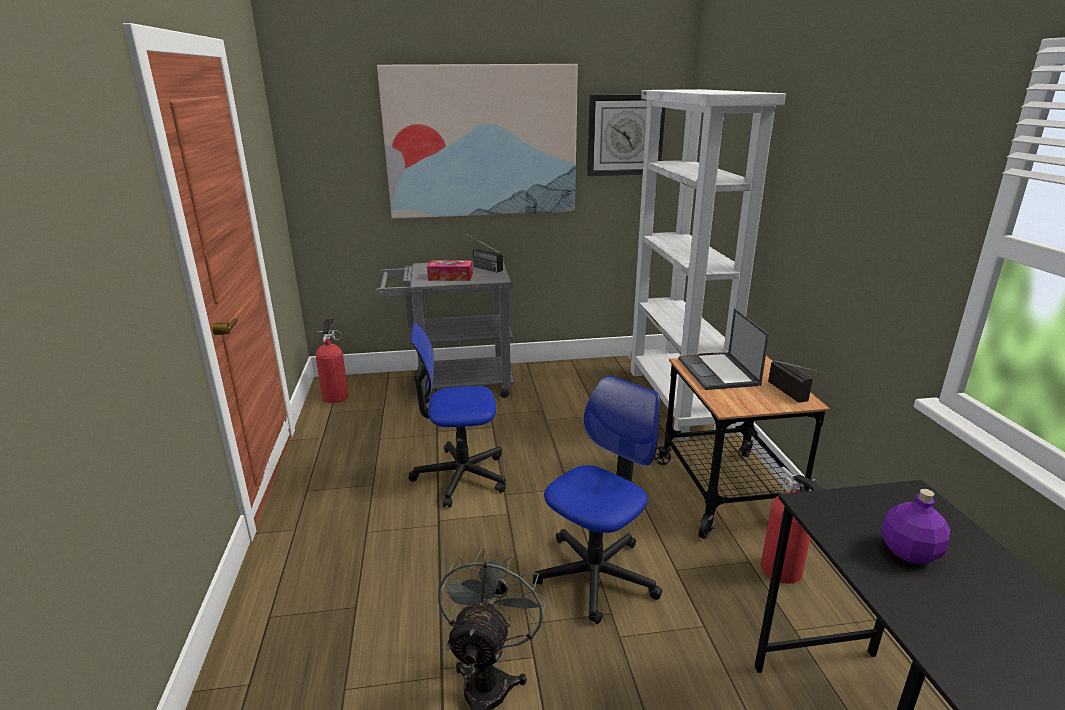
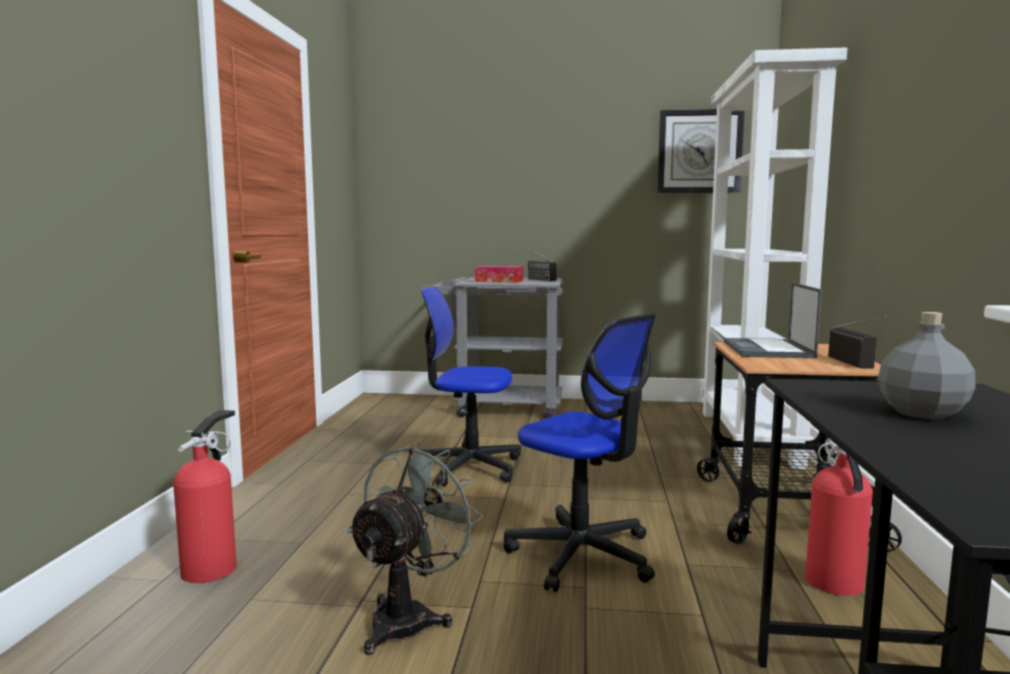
camera: 15 degrees right, 15 degrees down
fire extinguisher [315,318,349,403] -> fire extinguisher moved to [173,410,237,583]
picture [377,64,578,219] -> none
office chair [533,375,662,624] -> office chair turned 75 degrees clockwise [503,313,657,592]
purple bottle [882,489,950,564] -> grey bottle [878,312,976,419]

